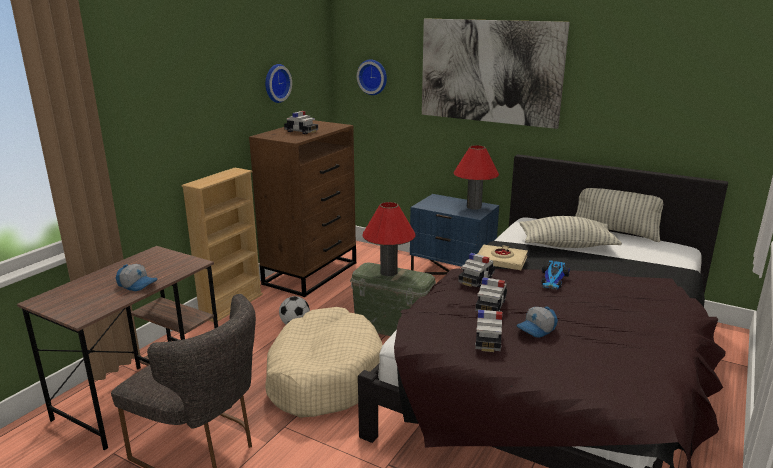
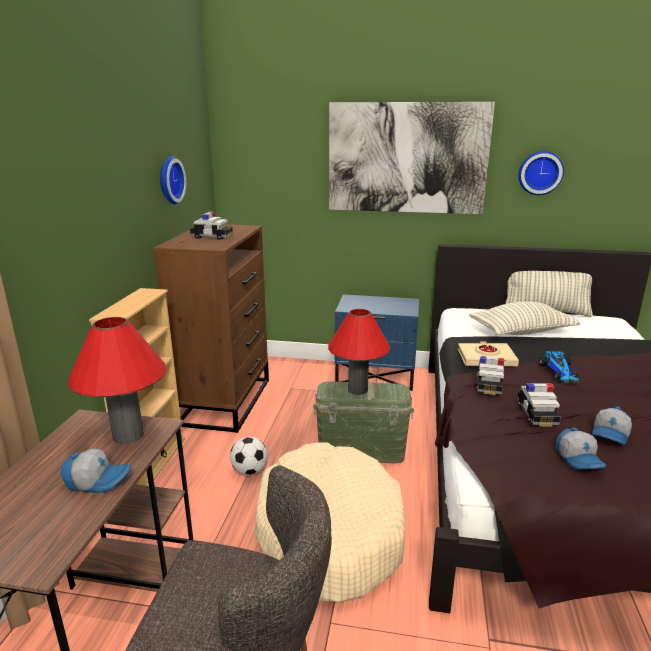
camera: 20 degrees left, 0 degrees up
wall clock [357,59,387,95] -> wall clock moved to [518,151,564,195]
red table lamp [453,145,499,210] -> red table lamp moved to [68,317,167,444]
toy car [475,310,503,352] -> cap [556,428,606,470]

